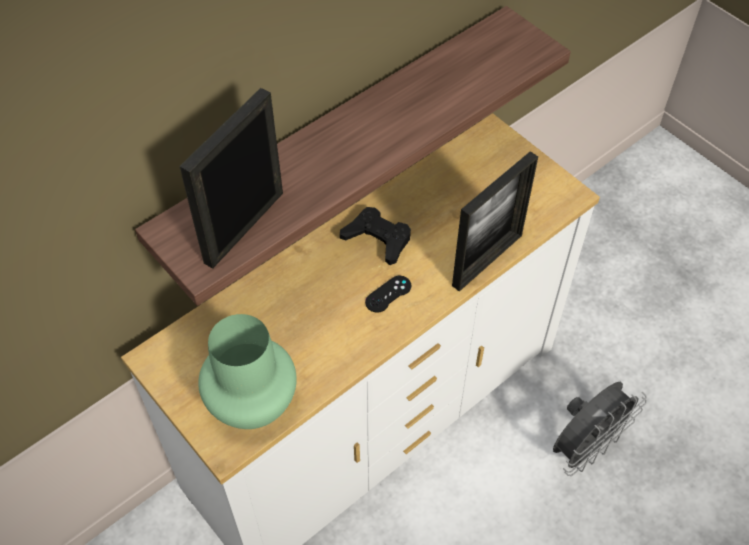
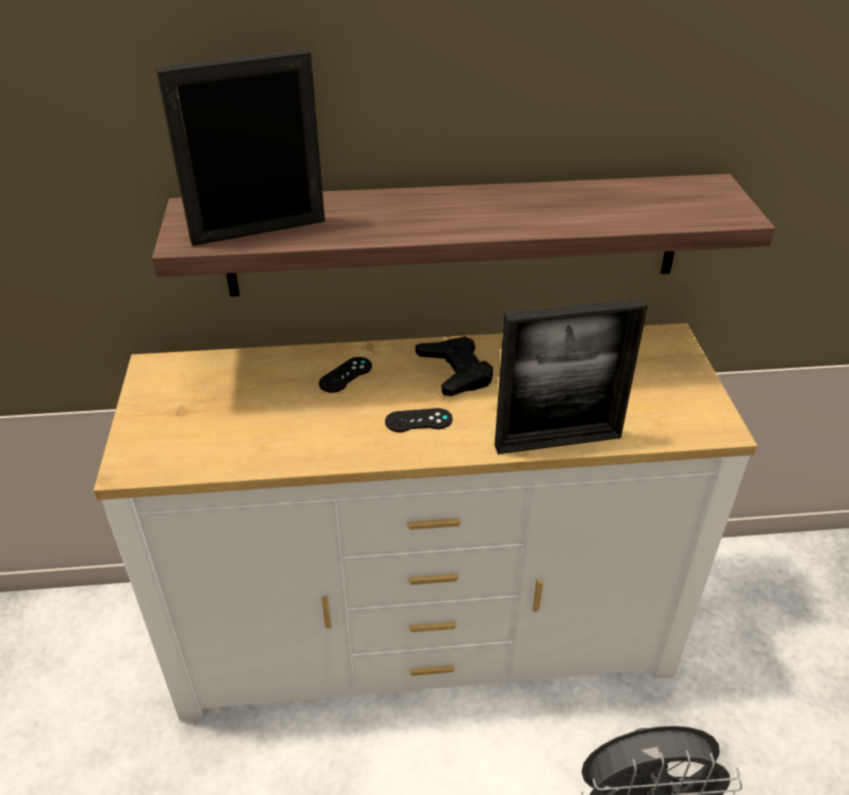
camera: 35 degrees right, 15 degrees down
green vase [198,314,297,429] -> none
none -> black game controller [319,357,372,393]

